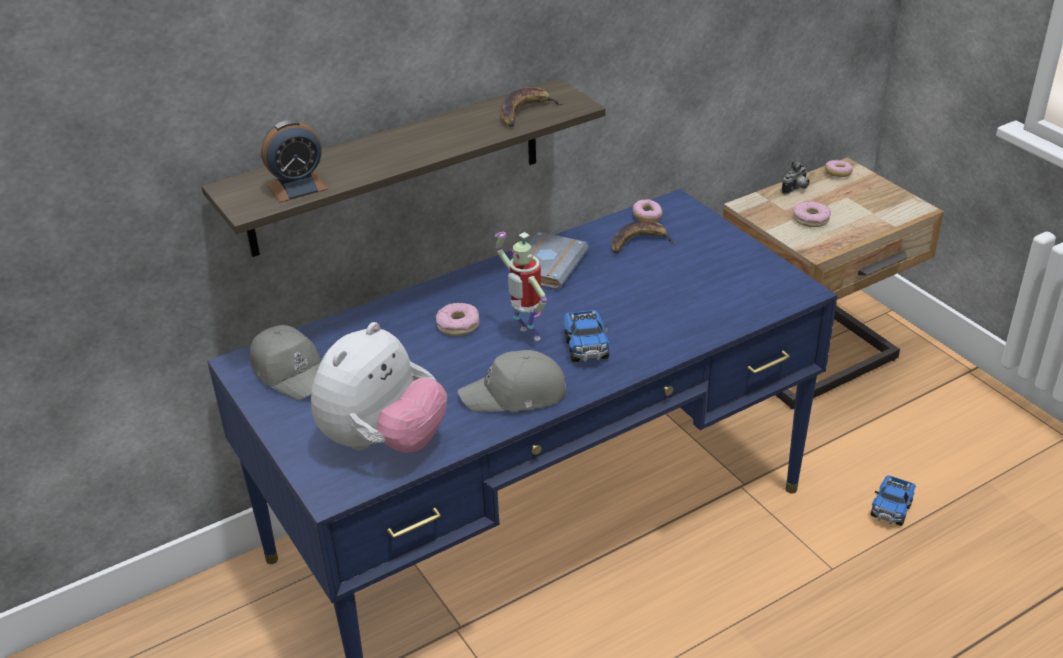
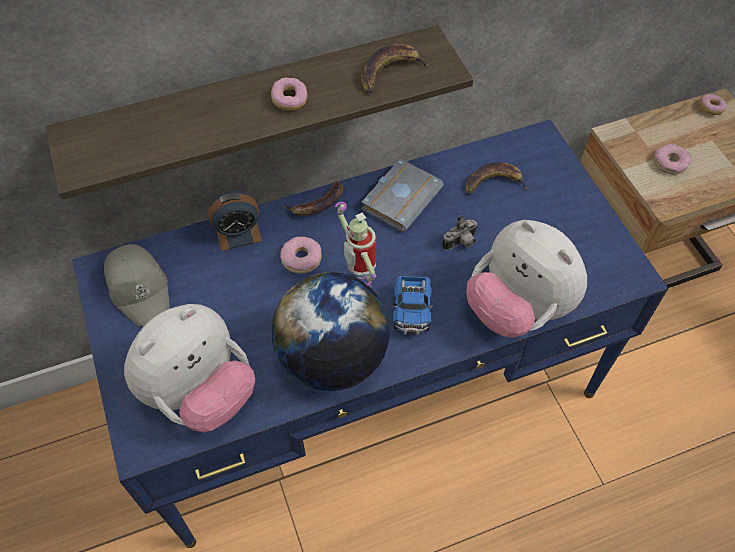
camera: 10 degrees right, 20 degrees up
alarm clock [261,119,328,203] -> alarm clock moved to [208,190,262,251]
grey cap [458,350,566,412] -> globe [272,272,390,391]
donut [633,199,663,222] -> donut moved to [271,78,307,111]
camera [781,160,810,194] -> camera moved to [442,215,478,250]
toy truck [871,475,916,526] -> none
none -> banana [282,181,343,216]
none -> plush toy [466,220,587,338]

